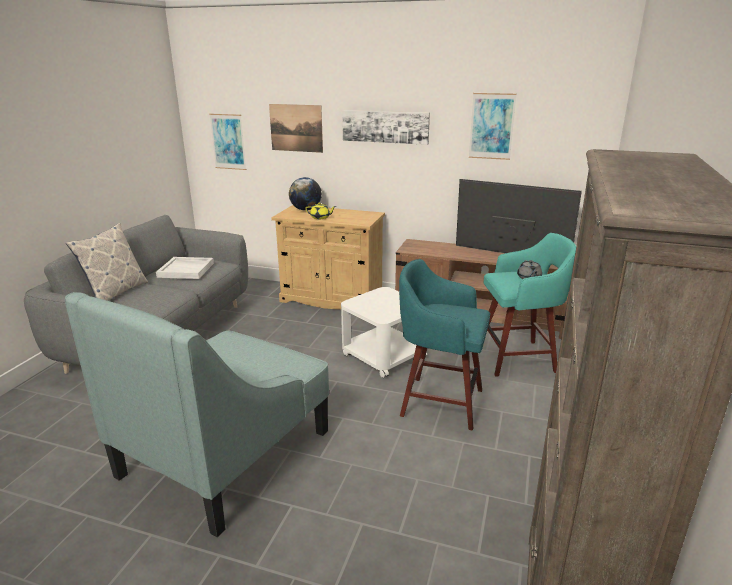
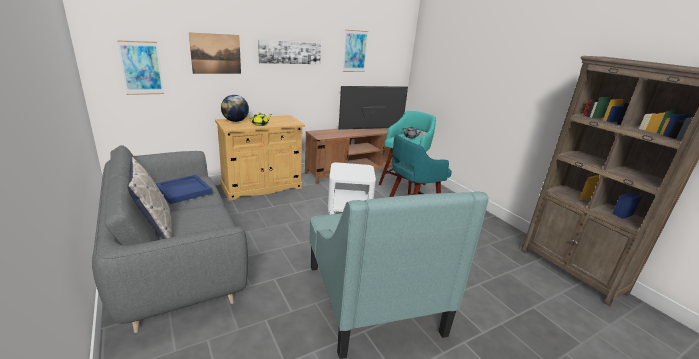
camera: 50 degrees left, 0 degrees up
white tray [156,257,214,279] -> blue tray [155,175,212,204]

